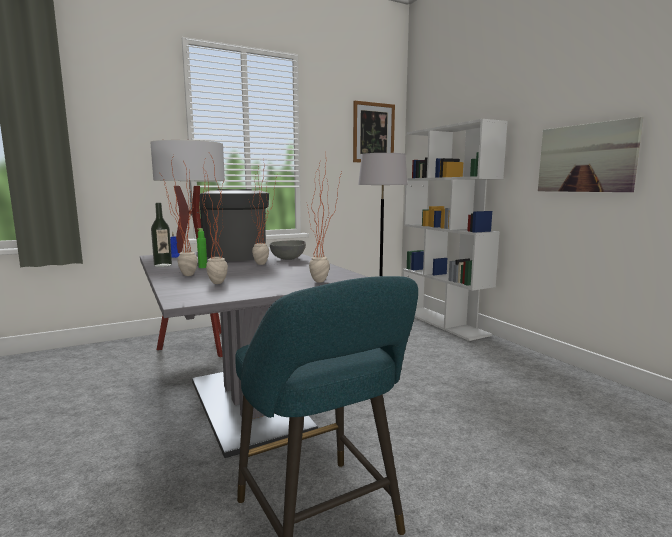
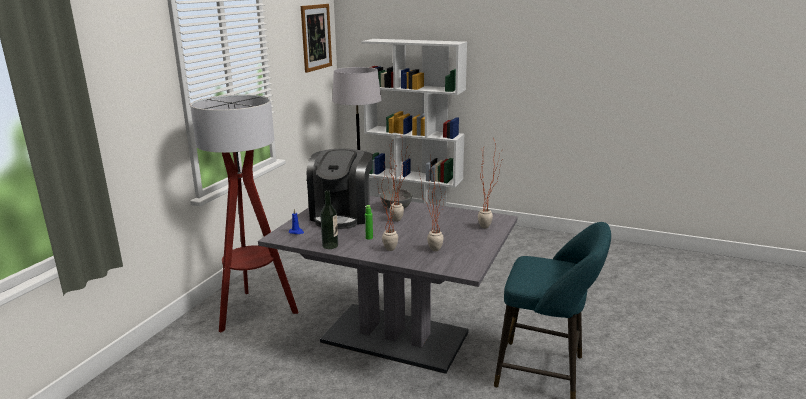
camera: 40 degrees left, 10 degrees up
coffee machine [200,189,269,261] -> coffee machine turned 105 degrees counterclockwise [307,149,373,229]
picture [538,117,643,192] -> none

